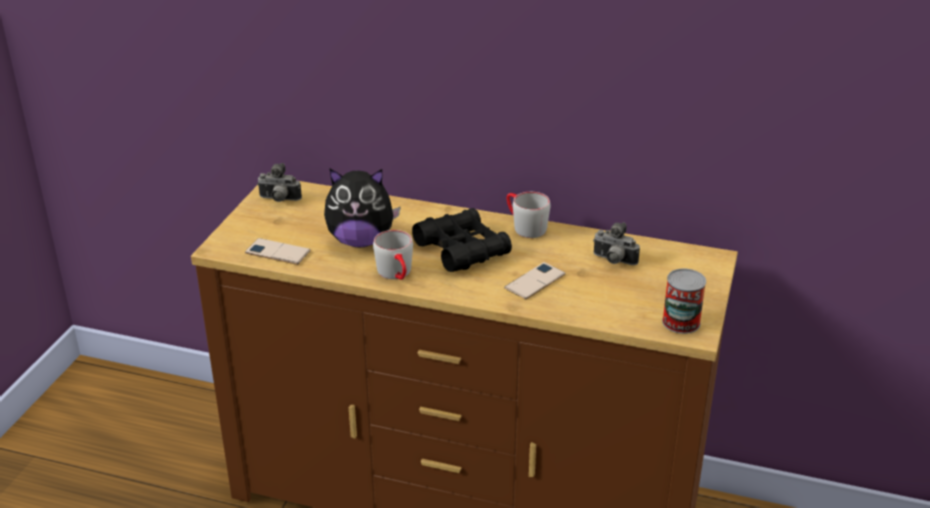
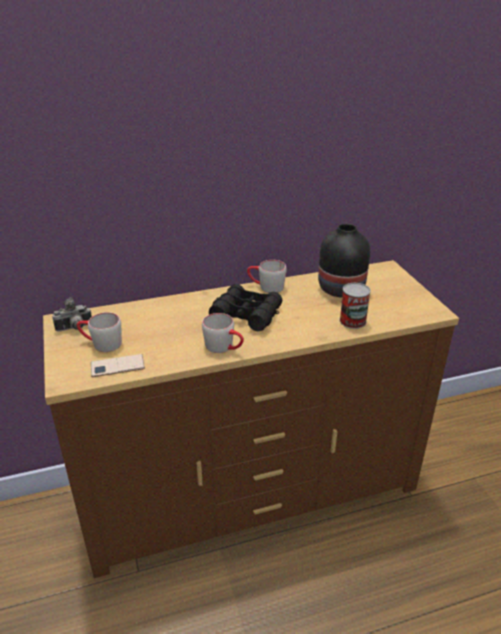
camera: 35 degrees left, 0 degrees up
plush toy [324,169,401,248] -> none
phone [504,262,566,300] -> none
camera [593,222,640,265] -> black vase [318,224,370,298]
can [662,269,706,334] -> can moved to [340,283,371,329]
none -> grey mug [77,312,122,352]

